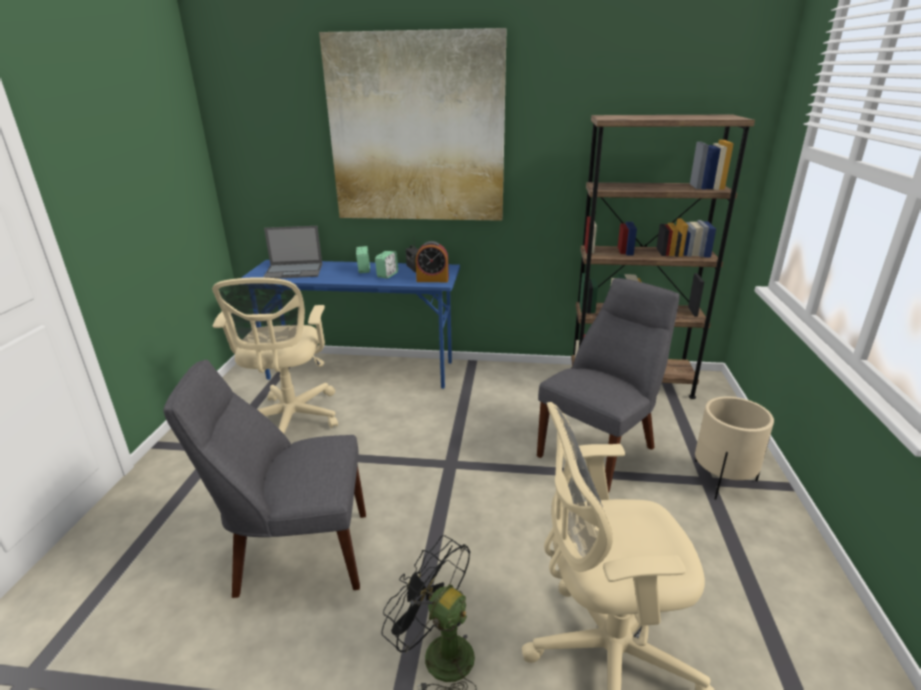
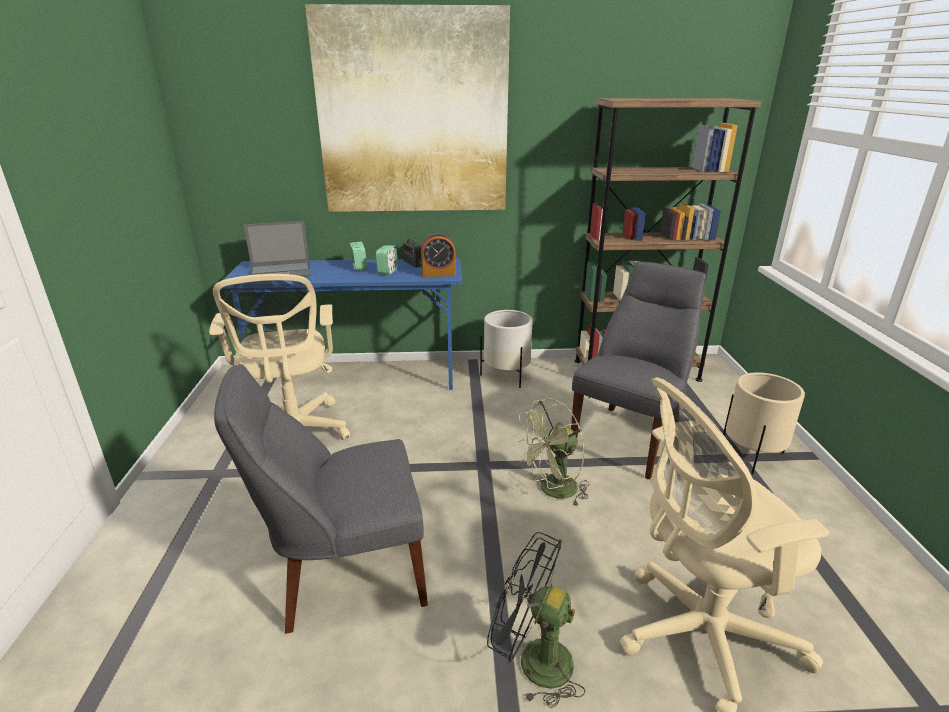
camera: 10 degrees left, 0 degrees up
none -> white planter [480,310,533,388]
none -> green fan [515,399,589,506]

